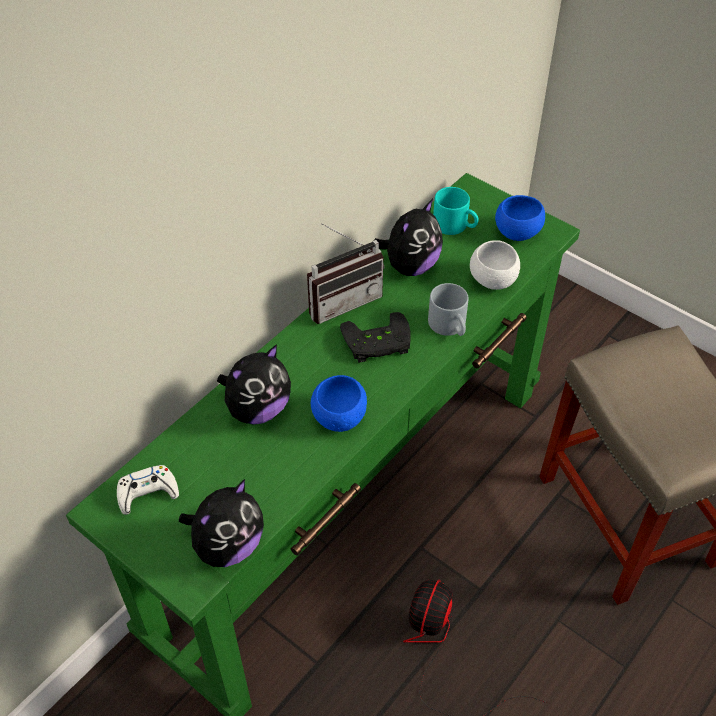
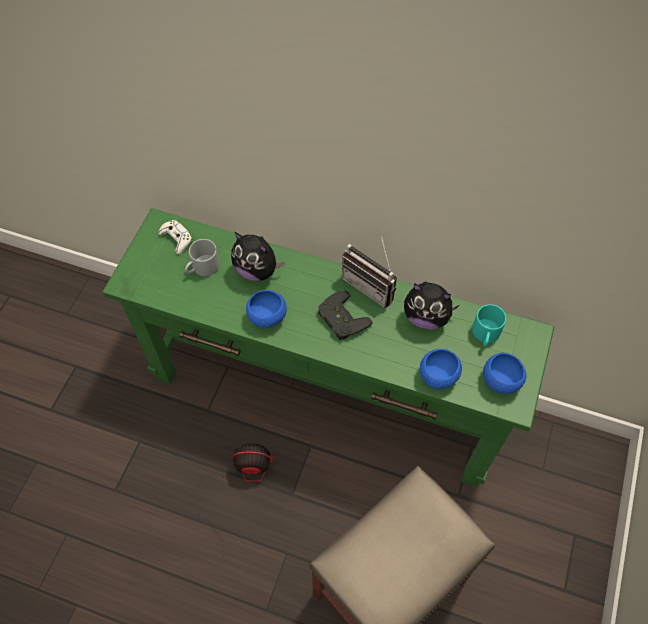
camera: 70 degrees right, 10 degrees up
plush toy [179,479,264,567] -> none
grey mug [428,283,469,336] -> grey mug moved to [185,239,220,276]
white bowl [470,240,520,290] -> blue bowl [420,349,462,389]

